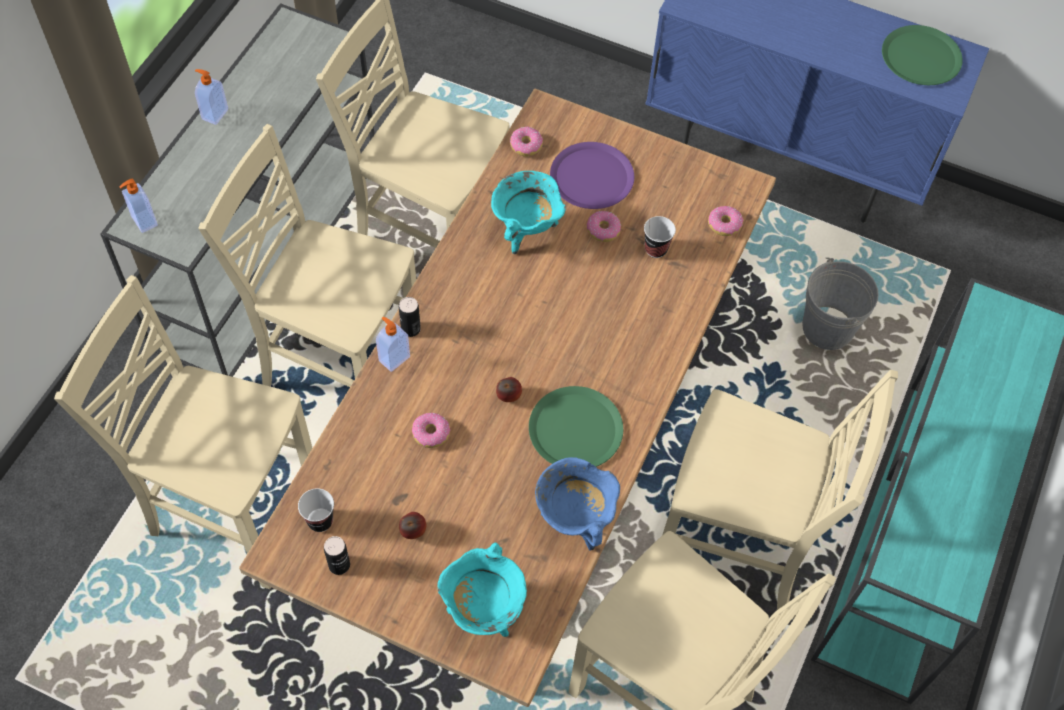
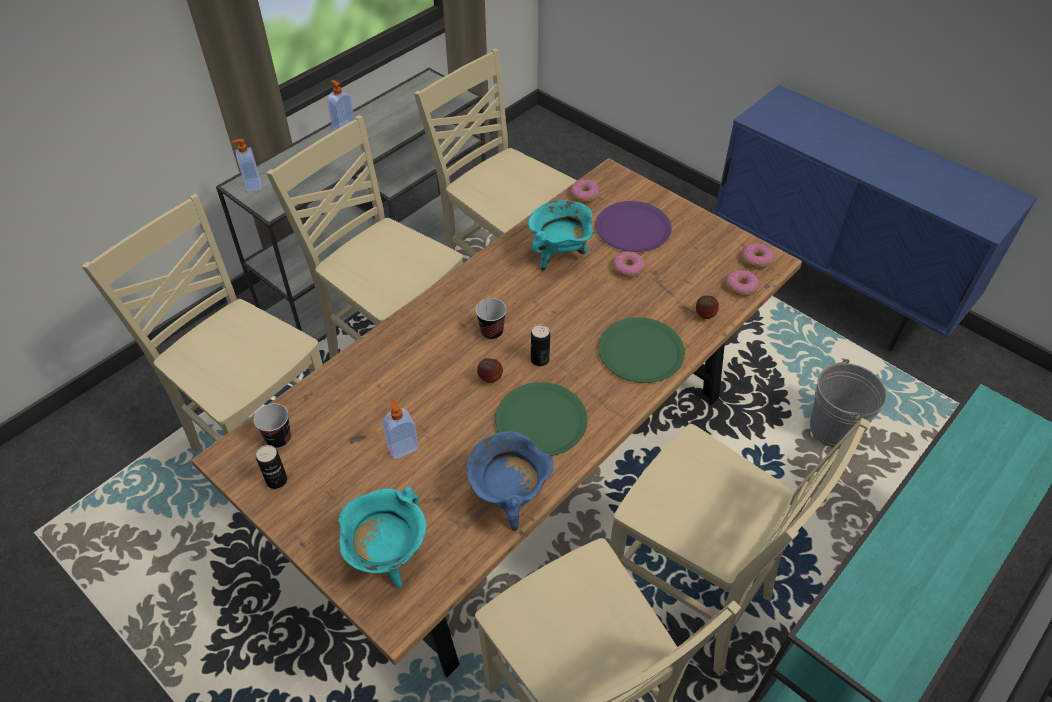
camera: 20 degrees right, 10 degrees down
soap dispenser [376,317,410,372] -> soap dispenser moved to [382,399,419,459]
can [399,297,421,337] -> can moved to [531,324,550,366]
apple [399,512,427,539] -> apple moved to [696,296,719,319]
donut [412,413,450,448] -> donut moved to [742,243,774,269]
cup [644,216,676,258] -> cup moved to [476,298,506,340]
green plate [882,25,963,85] -> green plate moved to [598,317,685,383]

